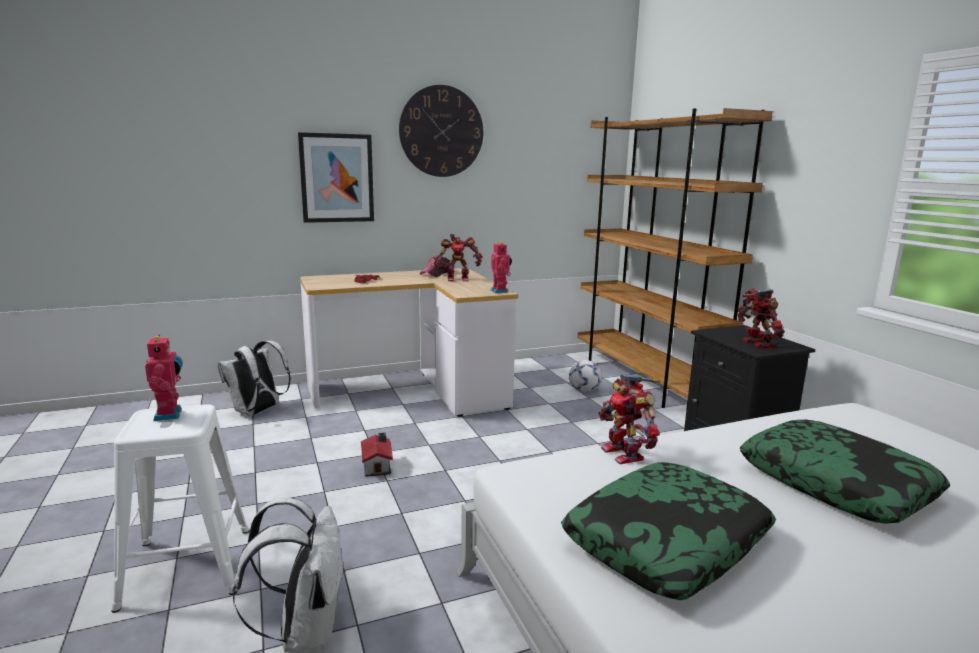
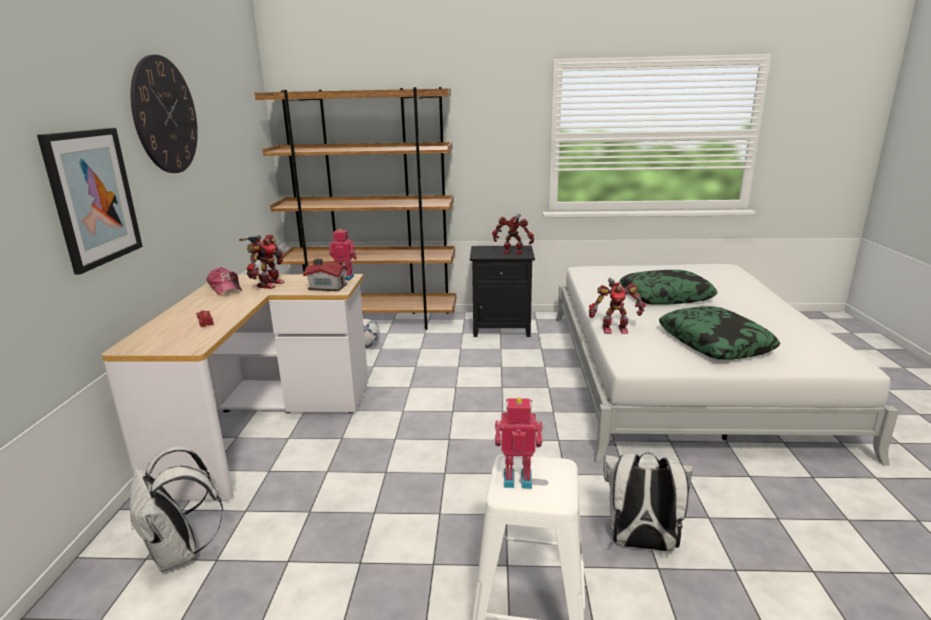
camera: 65 degrees left, 5 degrees up
toy house [361,432,393,477] -> toy house moved to [303,259,349,291]

